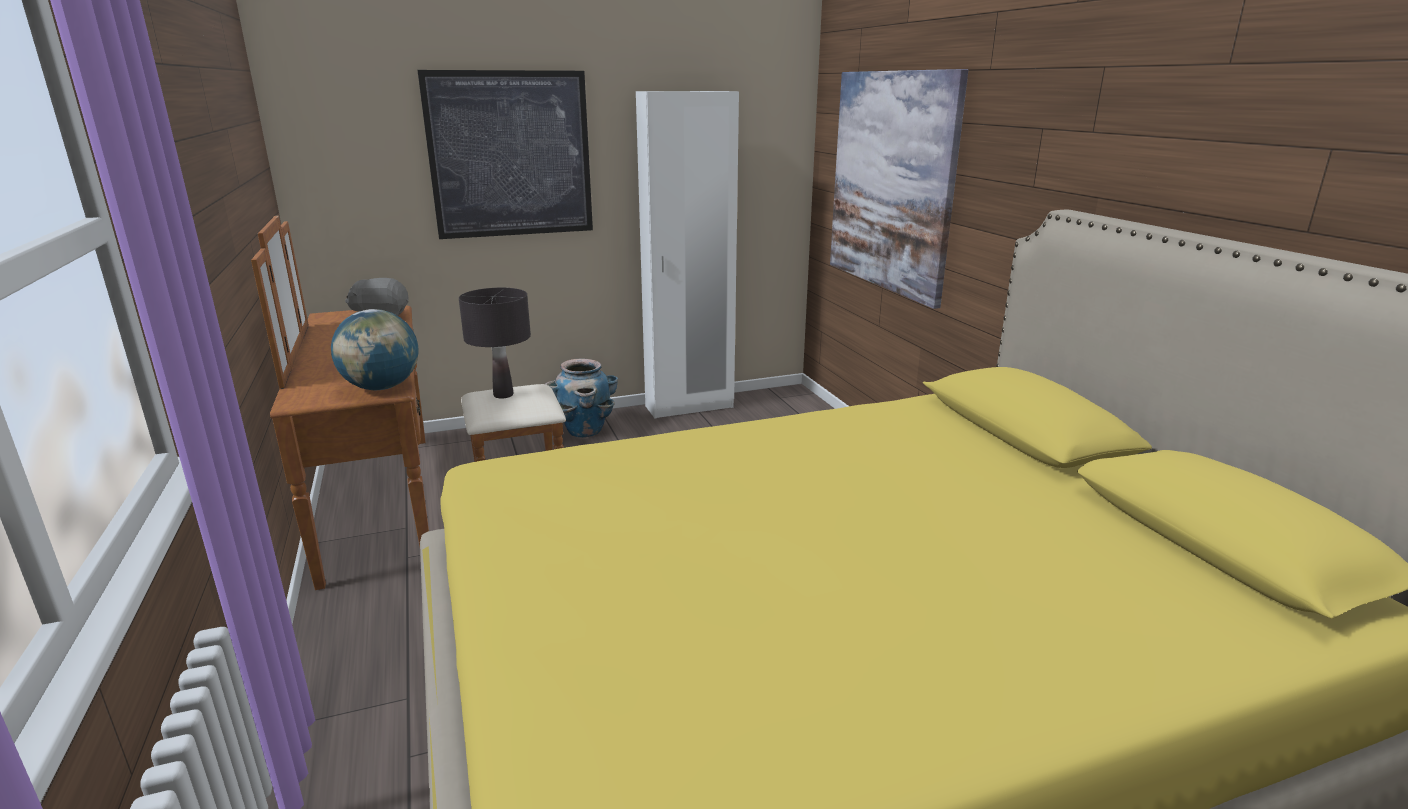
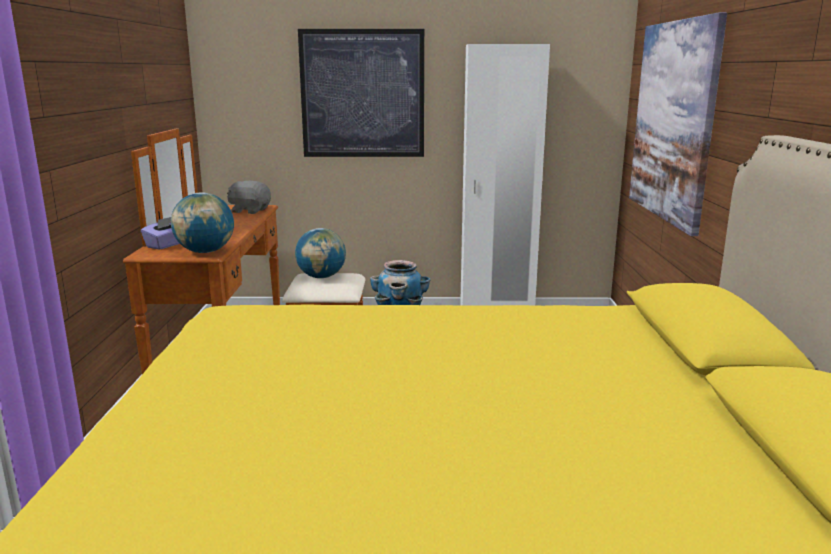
camera: 20 degrees right, 5 degrees down
black table lamp [459,288,531,399] -> globe [295,228,346,278]
none -> purple tissue box [141,217,180,250]

